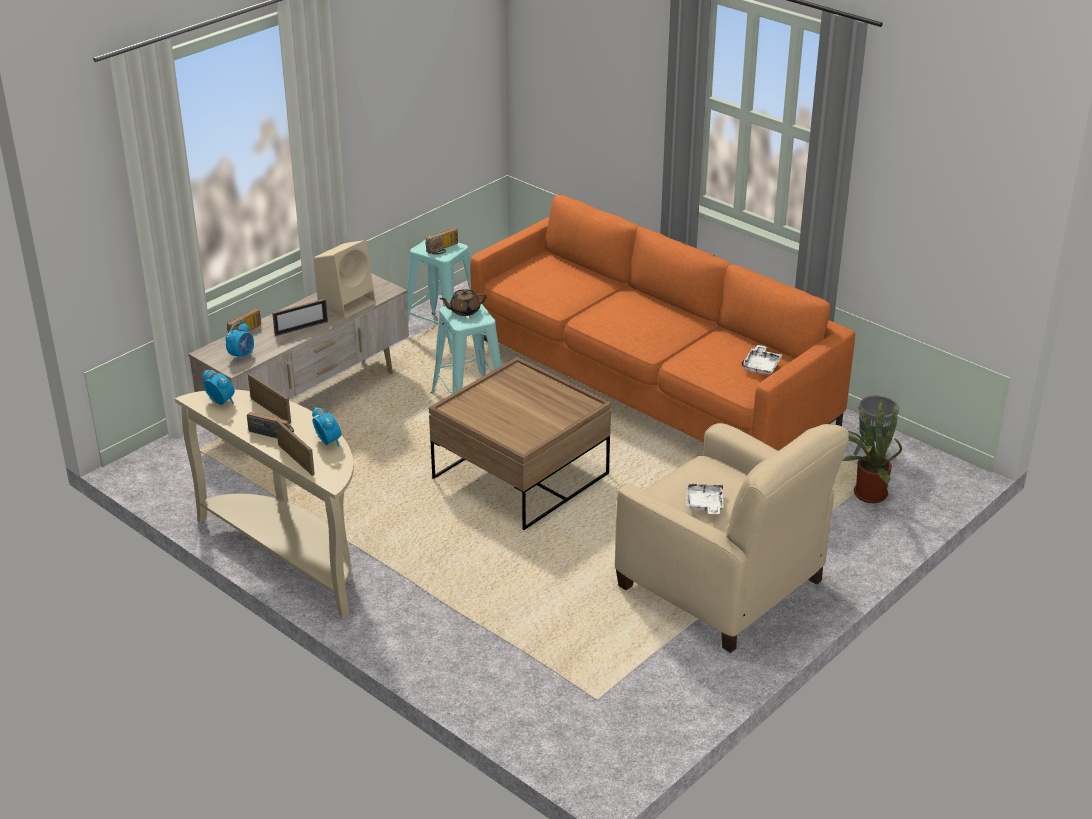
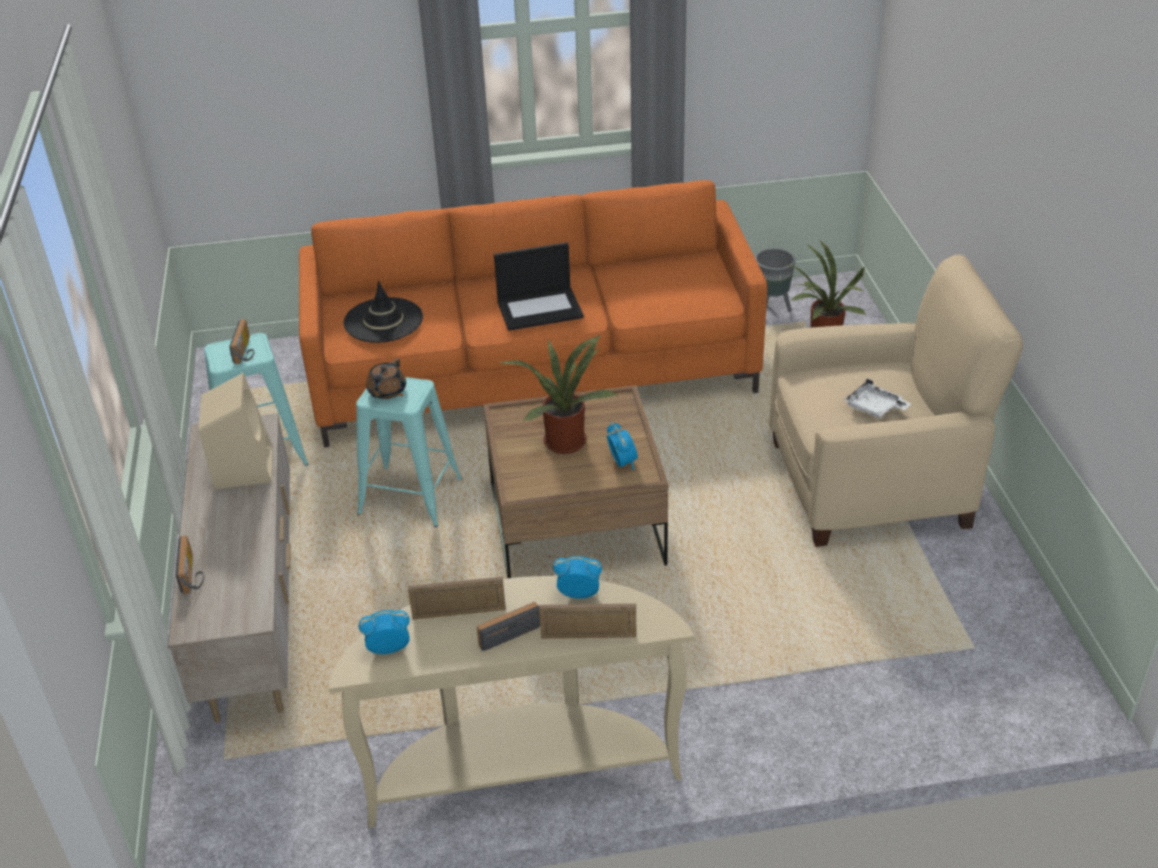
camera: 50 degrees left, 5 degrees up
alarm clock [225,323,254,362] -> alarm clock moved to [607,422,638,470]
picture frame [272,299,328,336] -> none
white tray [741,345,782,374] -> none
none -> black hat [343,281,423,343]
none -> laptop [494,242,584,331]
none -> potted plant [499,335,617,454]

